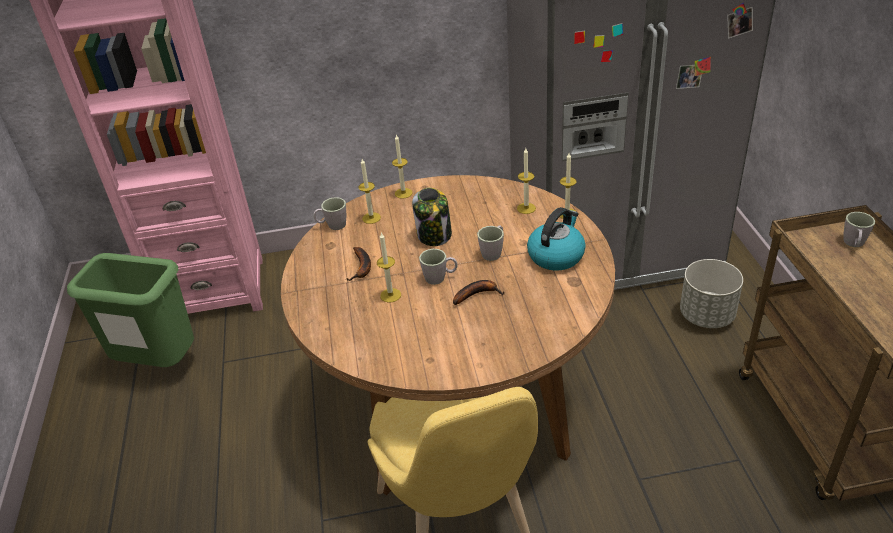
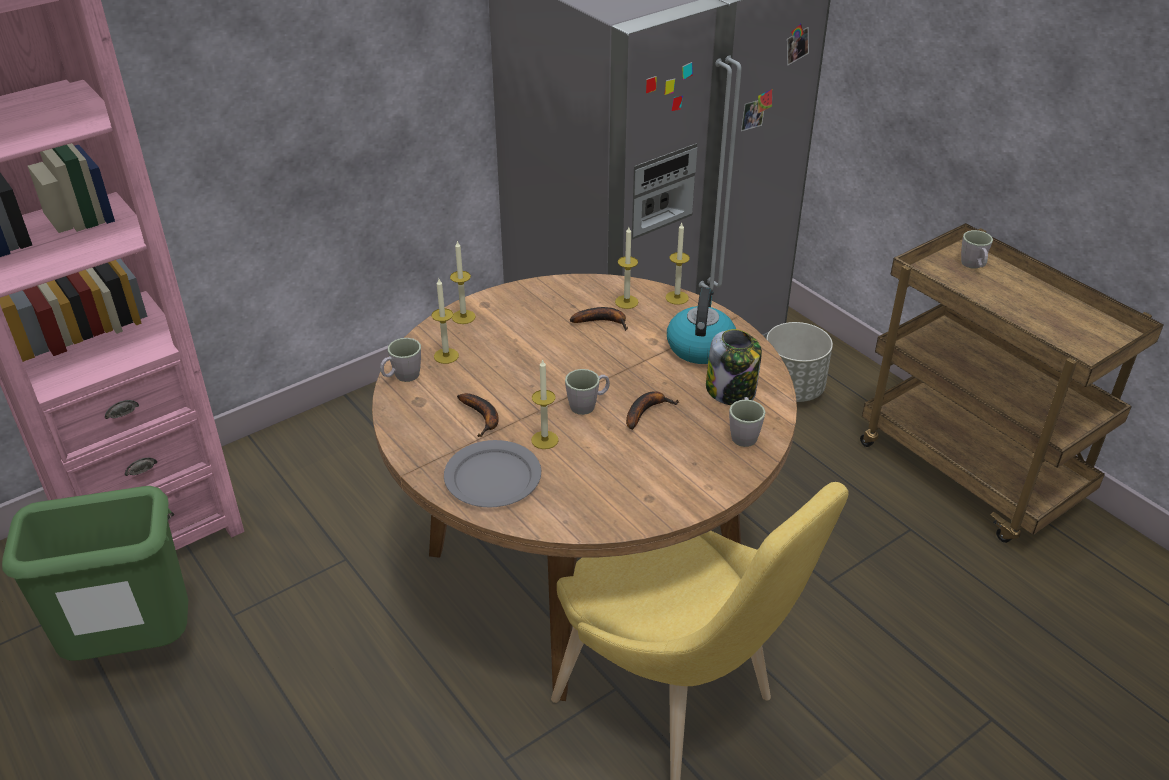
camera: 30 degrees left, 0 degrees up
jar [412,188,452,246] -> jar moved to [706,329,762,405]
grey mug [477,225,504,261] -> grey mug moved to [729,397,766,447]
none -> grey plate [444,440,541,507]
none -> banana [570,307,628,331]

